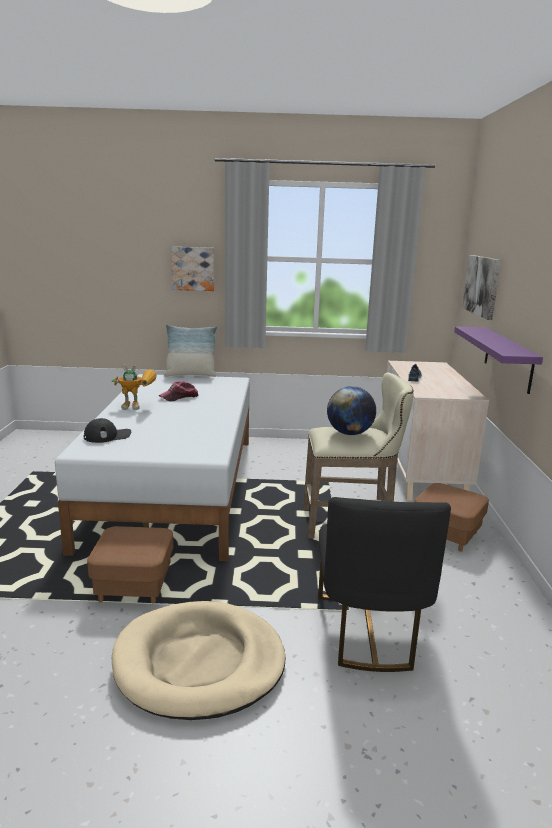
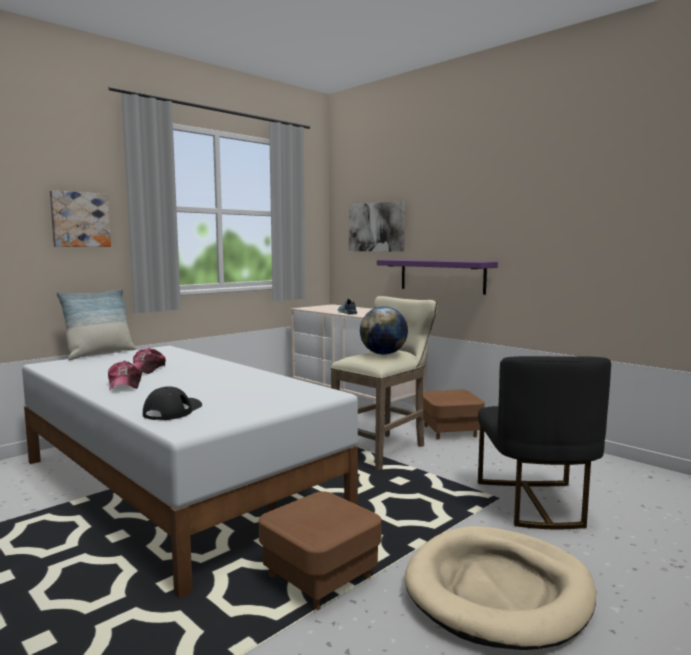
camera: 45 degrees left, 10 degrees down
toy robot [112,365,157,410] -> cap [108,361,142,390]
black chair [318,497,451,672] -> black chair turned 45 degrees clockwise [478,356,611,529]

